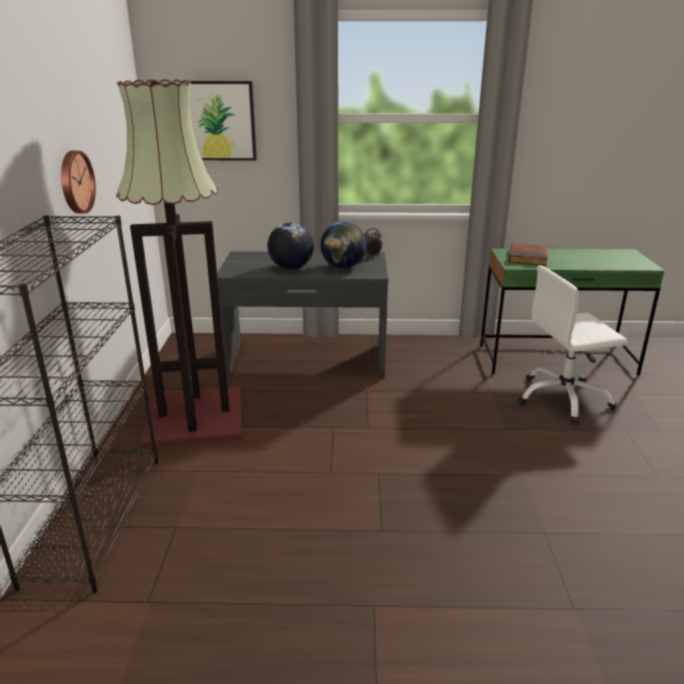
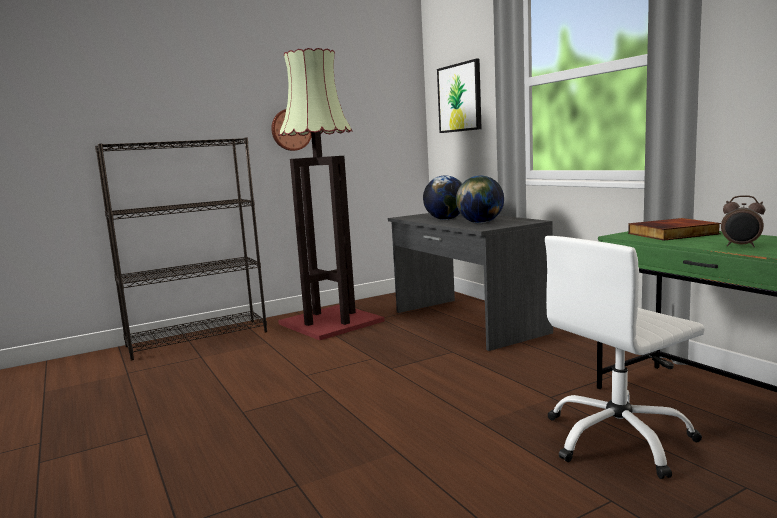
camera: 60 degrees right, 15 degrees down
alarm clock [364,228,382,258] -> alarm clock moved to [721,195,765,247]
white office chair [518,265,627,424] -> white office chair turned 75 degrees counterclockwise [545,236,705,479]

